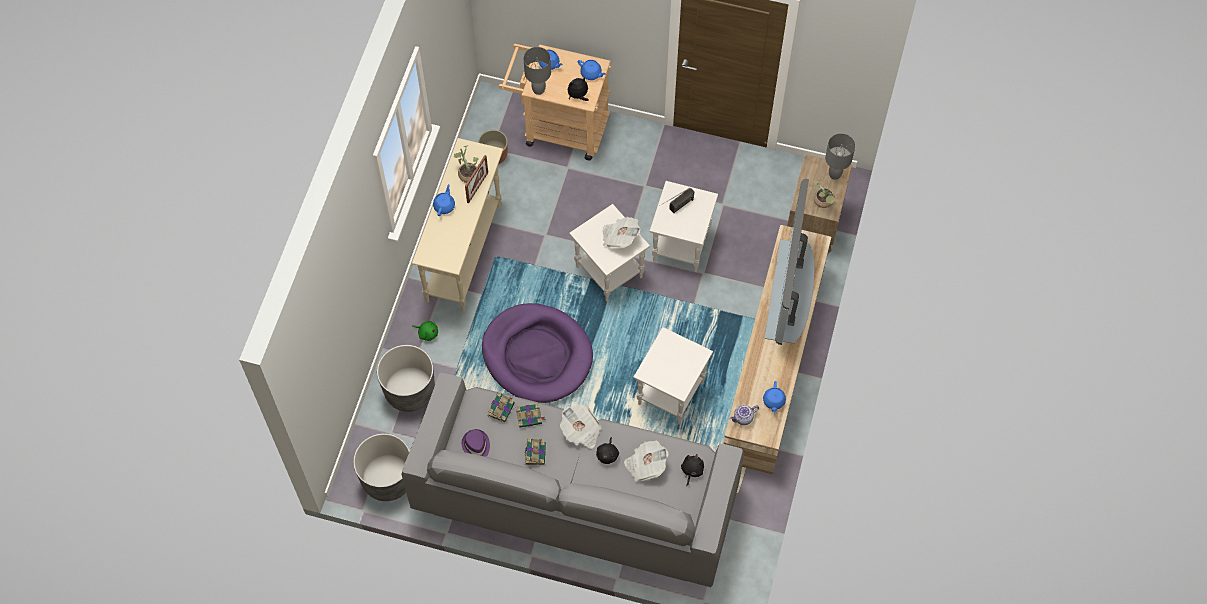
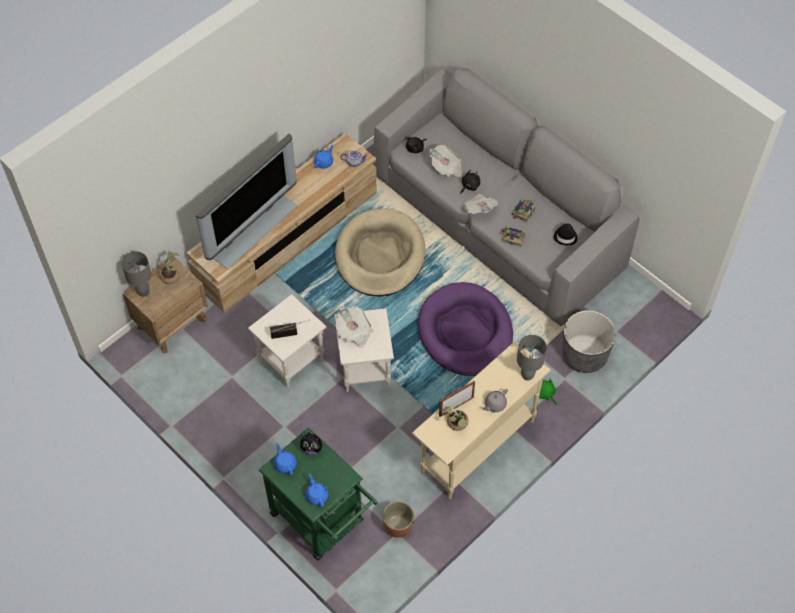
camera: 150 degrees left, 5 degrees down
grey planter [353,433,410,501] -> none
blue teapot [433,184,455,216] -> grey teapot [483,389,508,412]
purple hat [462,429,490,457] -> black hat [554,223,578,245]
book [487,392,515,422] -> none
beige cart [498,44,611,160] -> green cart [259,427,378,560]
grey table lamp [523,47,551,95] -> grey table lamp moved to [517,335,547,380]
white side table [633,327,713,425] -> beige dog bed [335,209,425,297]

